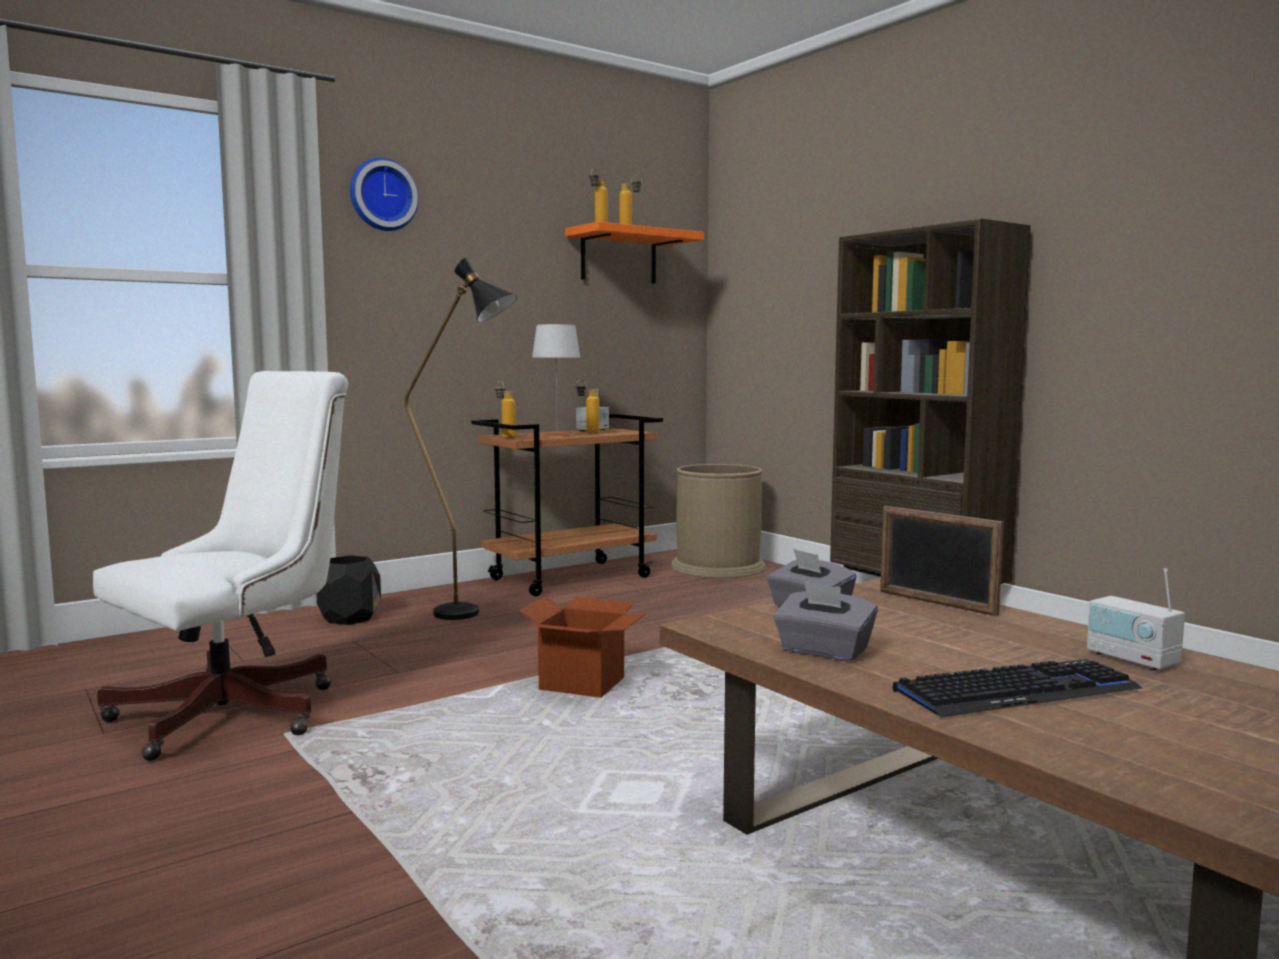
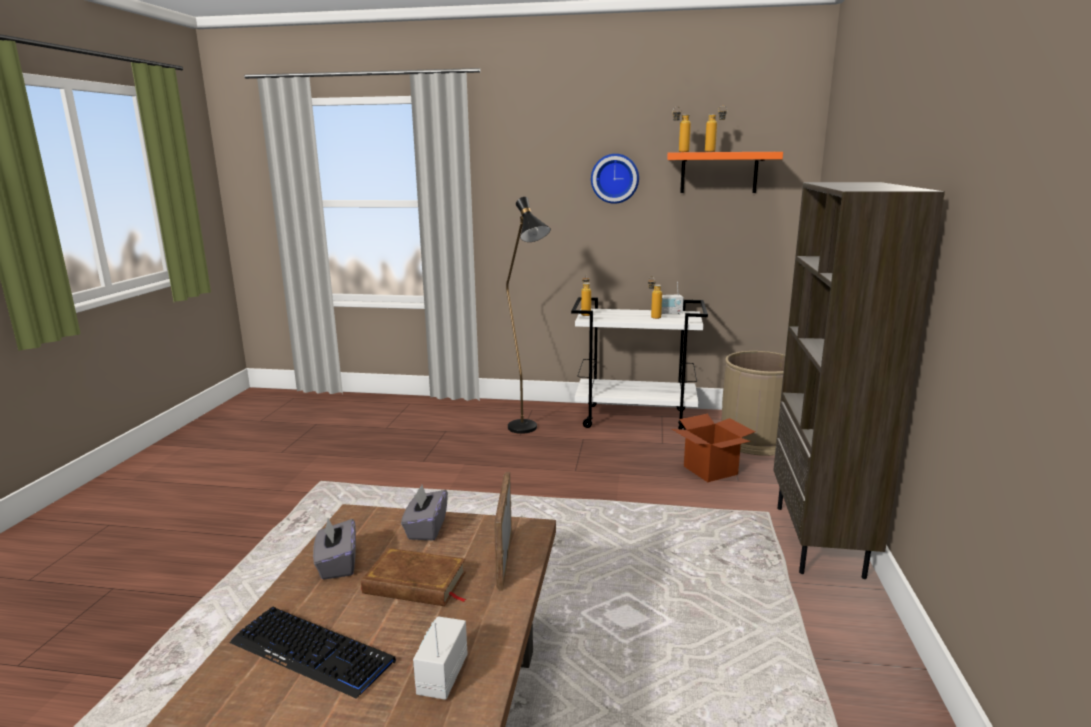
camera: 45 degrees right, 10 degrees up
white office chair [93,371,348,761] -> none
black planter [316,555,381,625] -> none
wall clock [350,158,419,231] -> wall clock moved to [591,154,639,204]
brown cart [472,414,663,596] -> white cart [571,297,708,430]
cardboard box [519,596,646,698] -> cardboard box moved to [672,414,756,482]
grey table lamp [532,324,580,437] -> none
none -> brown book [361,548,467,606]

